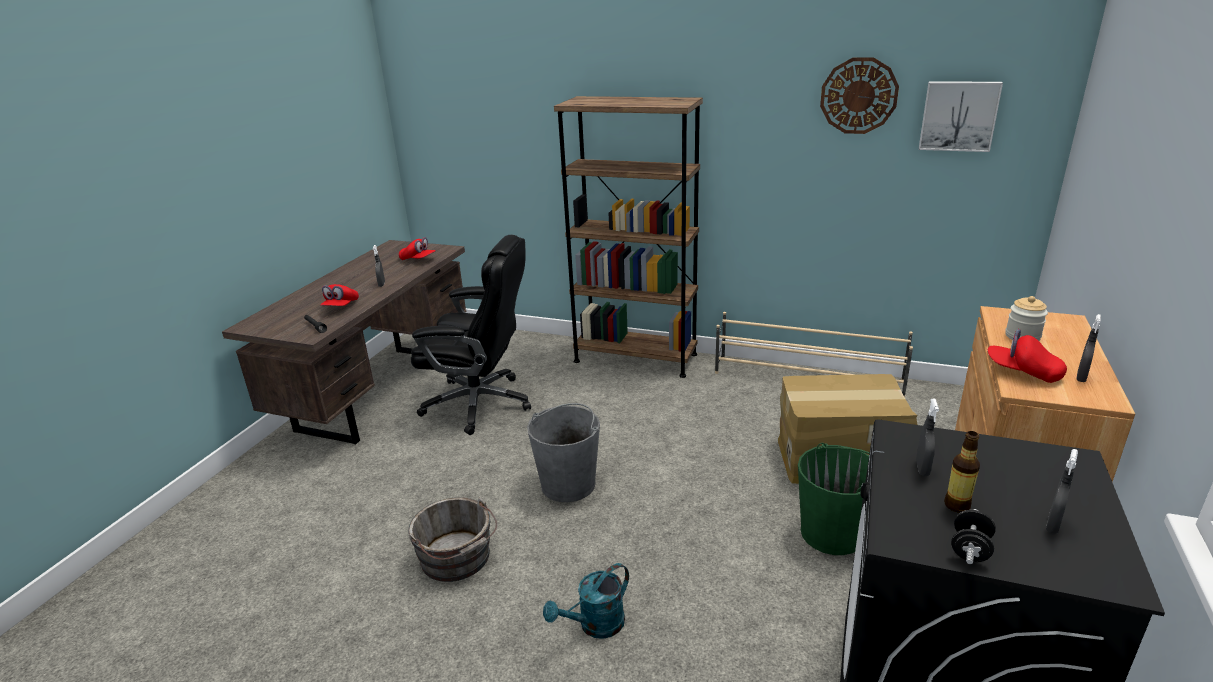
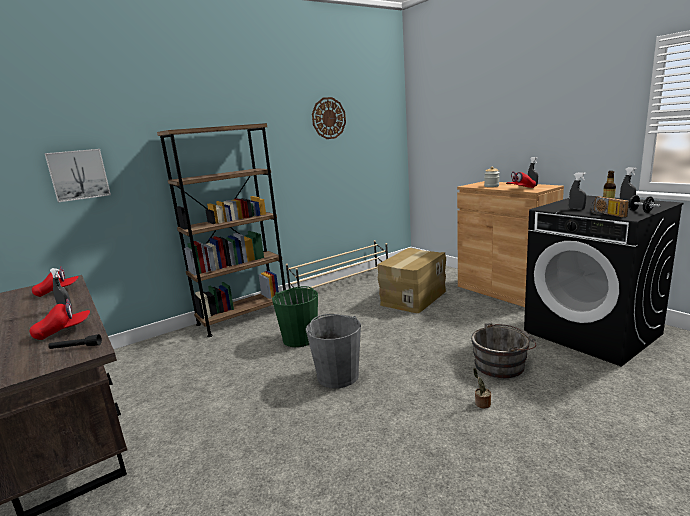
camera: 55 degrees left, 10 degrees down
red cap [320,284,359,306] -> red cap turned 75 degrees counterclockwise [30,299,90,340]
grey bucket [408,497,497,582] -> grey bucket moved to [471,323,536,378]
black office chair [411,235,531,435] -> none
turquoise watering can [543,563,629,639] -> potted plant [473,368,491,409]
green bucket [798,443,870,555] -> green bucket moved to [272,286,318,347]
picture [919,81,1003,152] -> picture moved to [44,149,111,202]
none -> radio [590,196,629,218]

